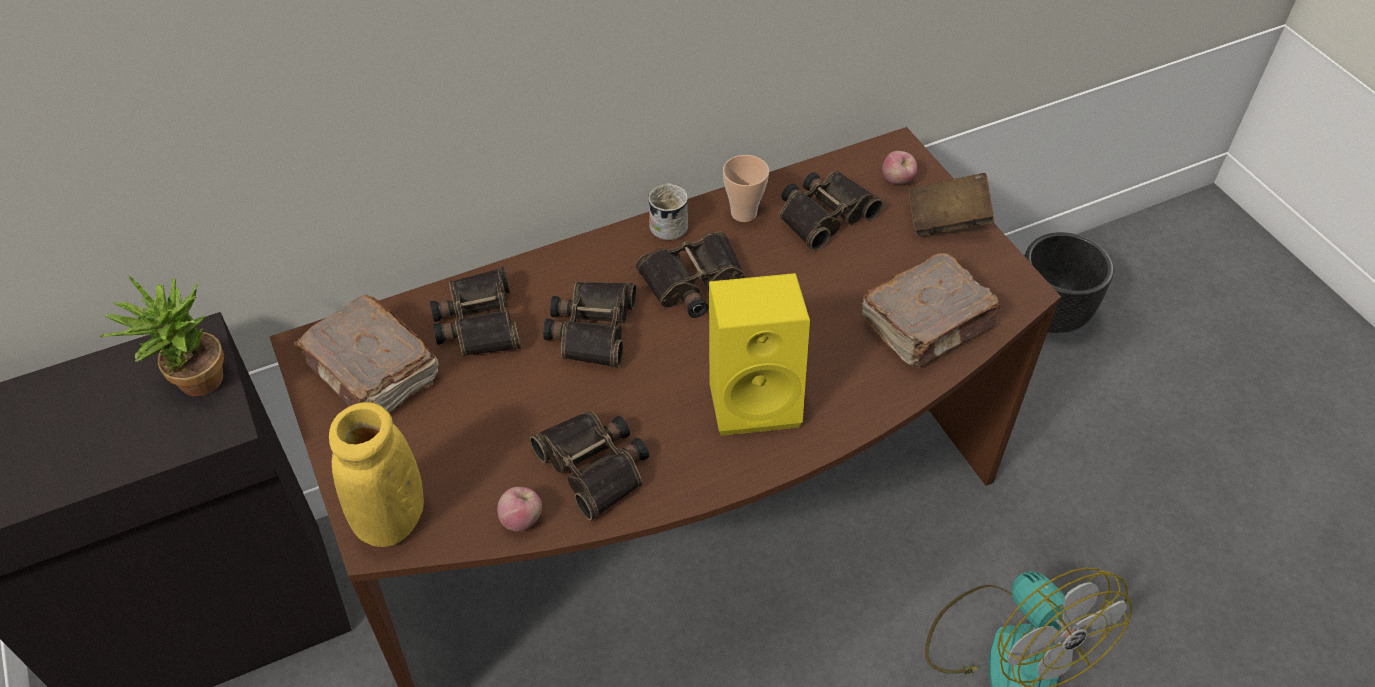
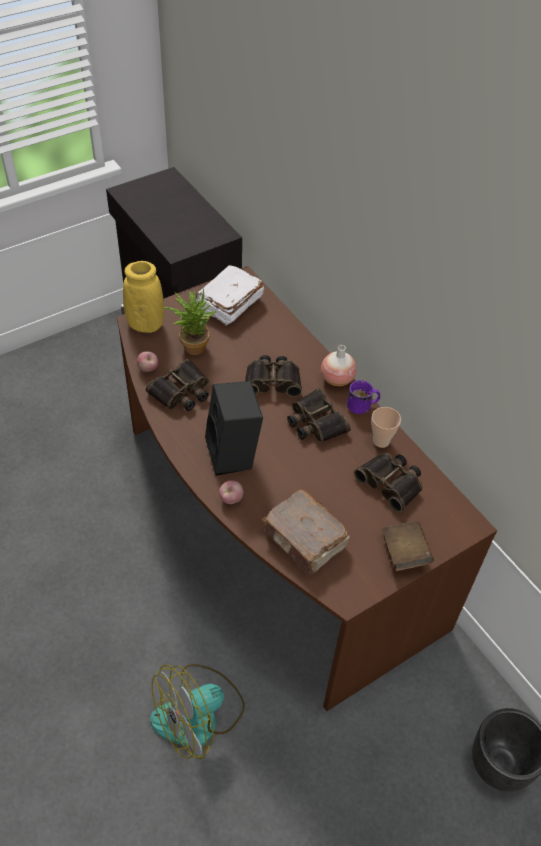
camera: 80 degrees right, 0 degrees up
potted plant [100,276,224,396] -> potted plant moved to [163,288,216,355]
brown book [294,295,439,413] -> white book [196,265,264,326]
binoculars [430,267,521,356] -> none
white mug [648,183,688,240] -> purple mug [347,380,380,414]
yellow speaker [709,273,810,436] -> black speaker [205,381,263,476]
apple [882,151,917,184] -> apple moved to [219,480,244,504]
none -> vase [321,345,357,386]

